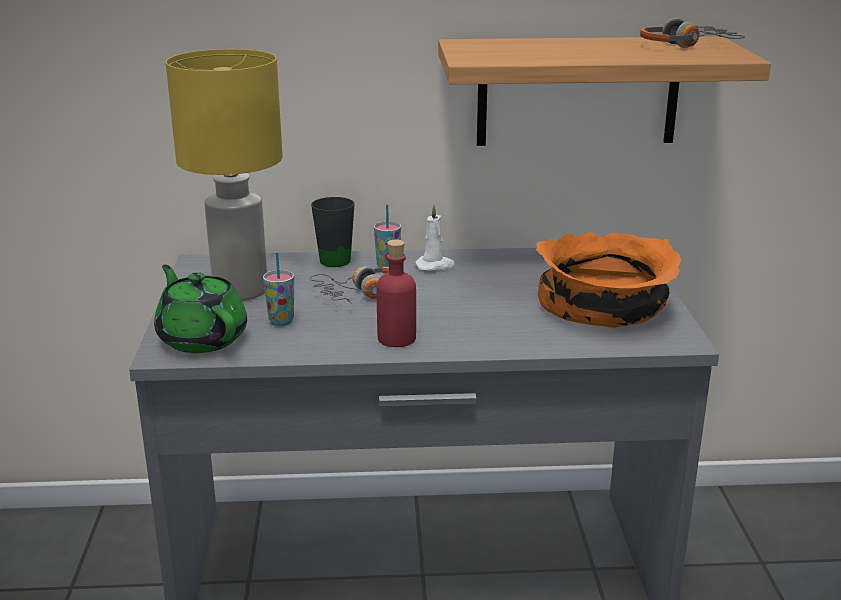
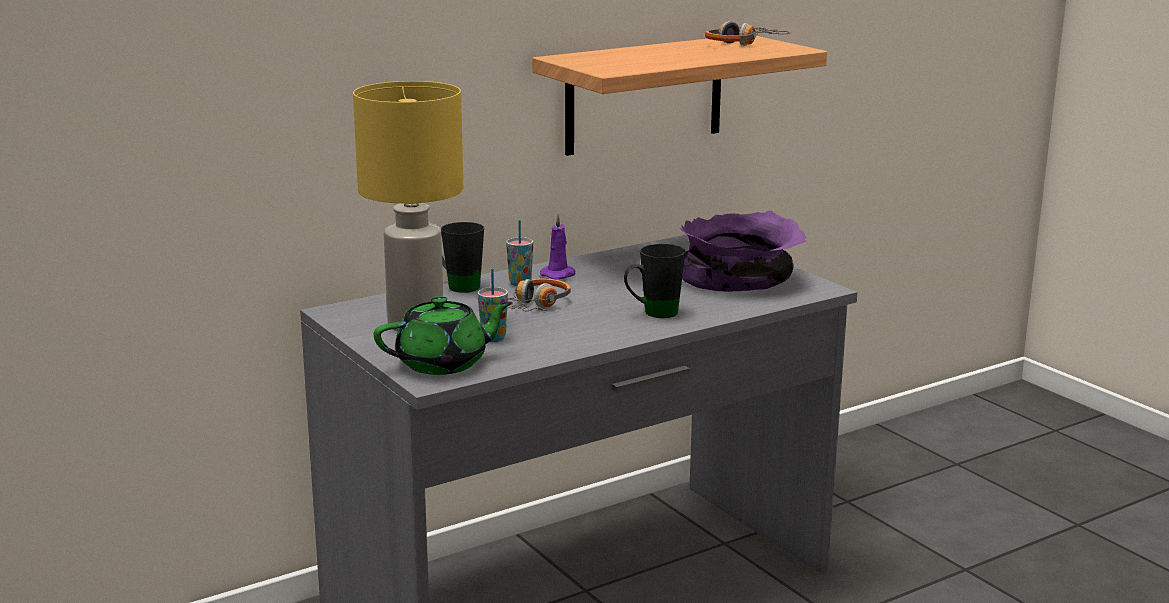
camera: 30 degrees left, 5 degrees down
green teapot [154,265,247,353] -> green teapot turned 135 degrees clockwise [374,296,513,375]
red bottle [377,240,416,347] -> none
white candle [415,204,455,271] -> purple candle [540,213,576,280]
orange bowl [536,232,682,328] -> purple bowl [680,211,806,292]
none -> black mug [624,244,686,318]

